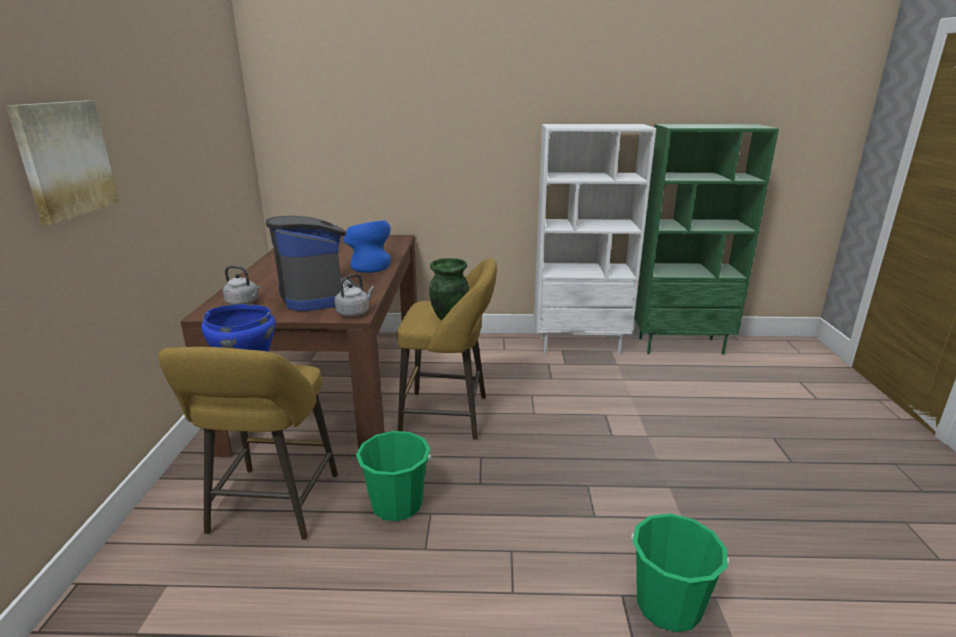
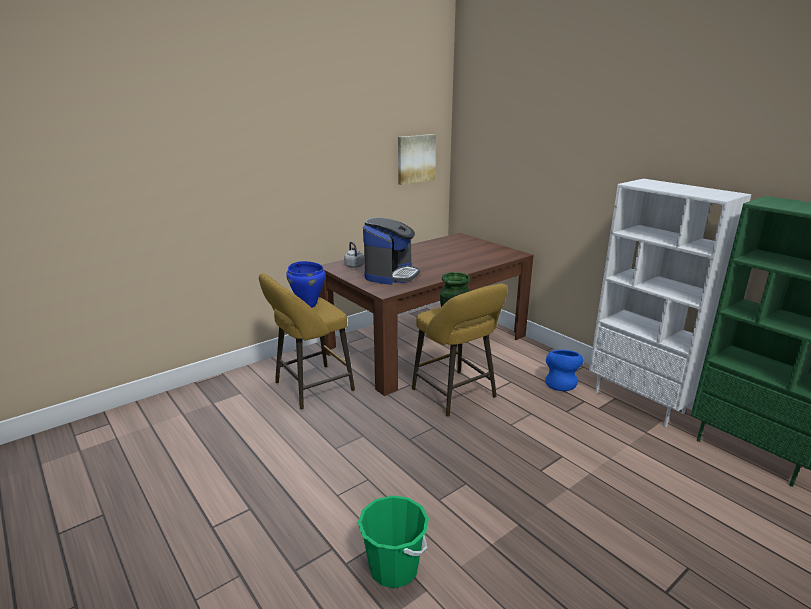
camera: 50 degrees right, 0 degrees up
picture [6,101,119,225] -> picture moved to [398,134,436,185]
grey kettle [335,274,374,317] -> none
blue vase [344,220,391,273] -> blue vase moved to [545,350,584,391]
green bucket [356,431,432,521] -> none

